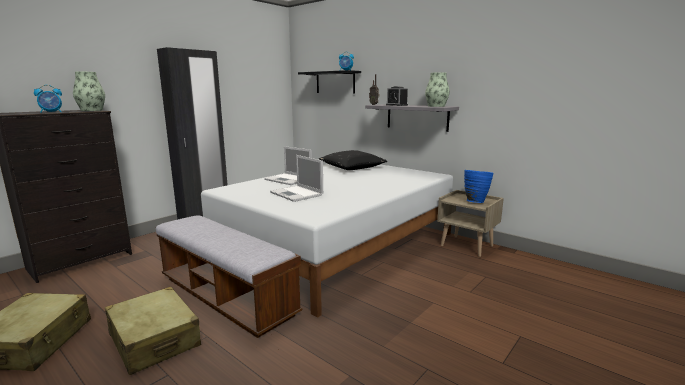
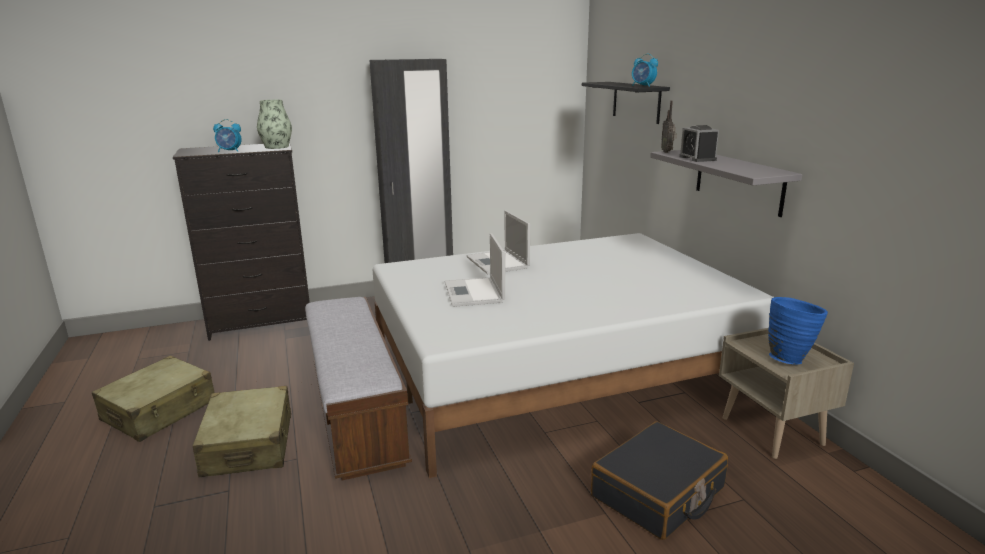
camera: 30 degrees right, 5 degrees up
black pillow [319,150,387,170] -> none
vase [425,72,450,107] -> none
none -> black suitcase [591,421,728,540]

